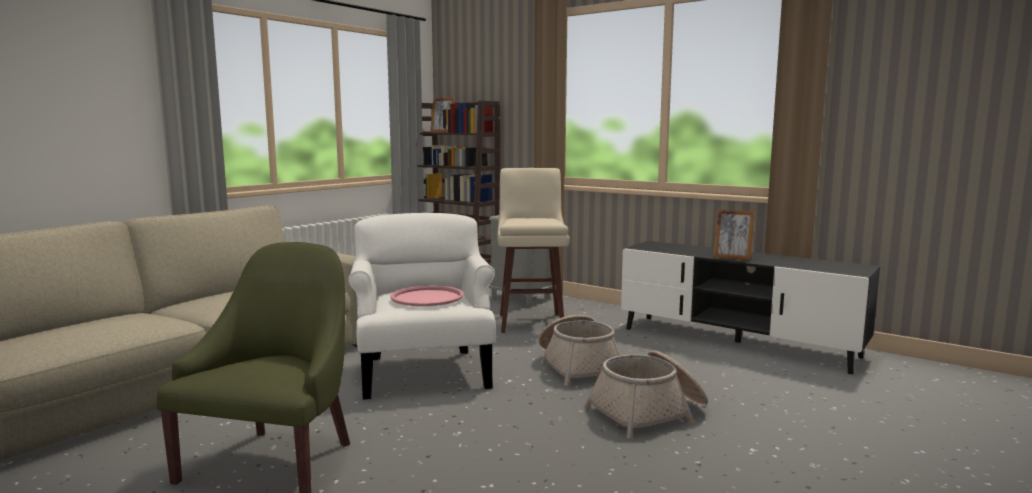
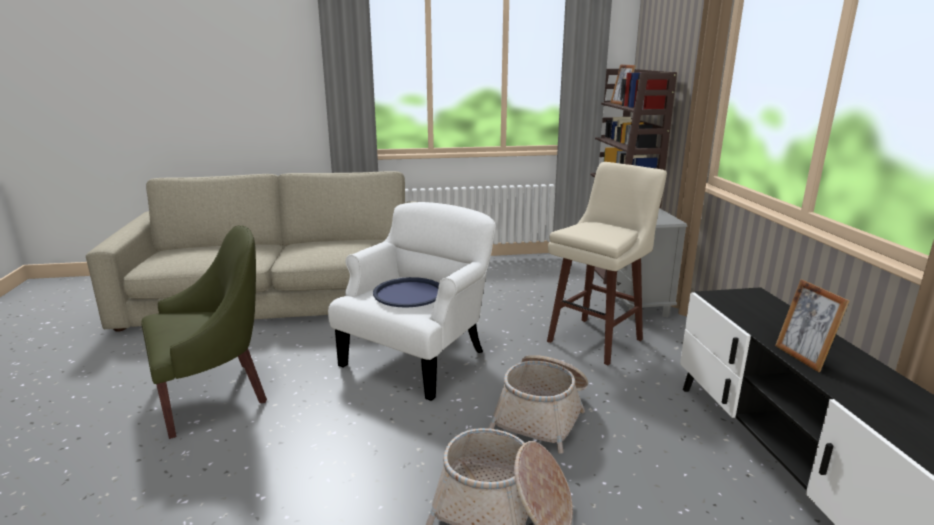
camera: 45 degrees right, 10 degrees up
pink tray [390,286,464,306] -> blue tray [373,277,439,307]

